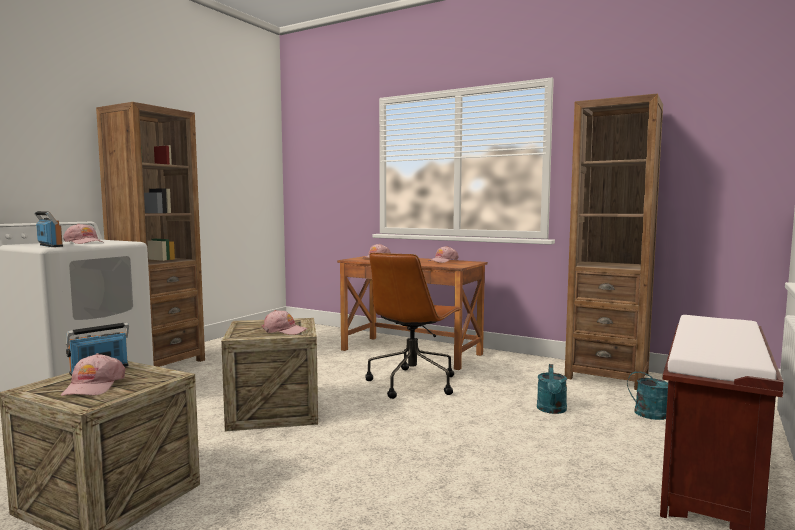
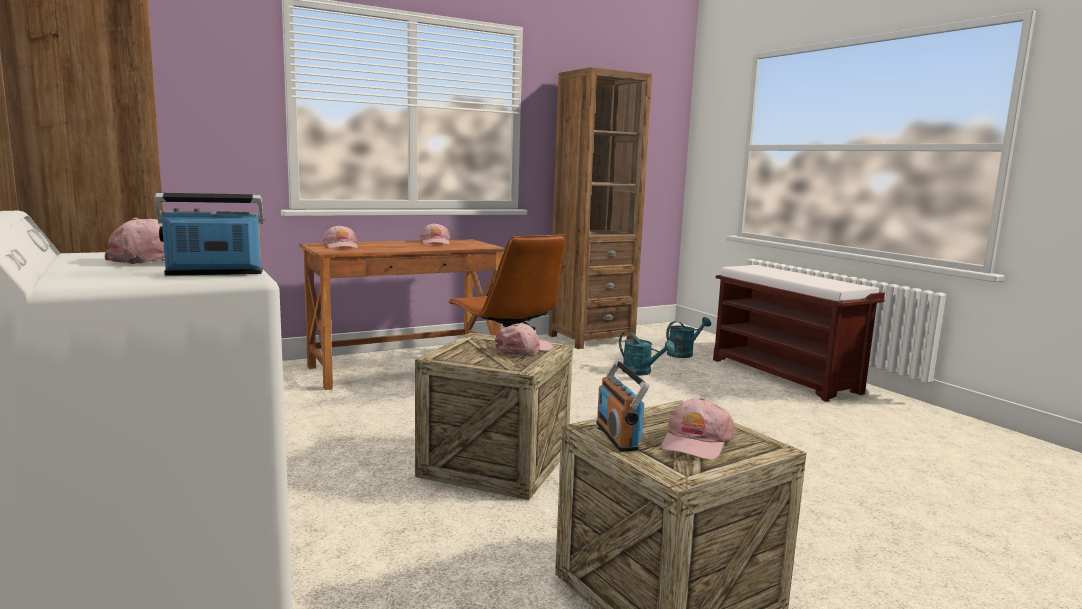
camera: 60 degrees left, 5 degrees up
pink cap [61,353,125,396] -> pink cap turned 90 degrees clockwise [661,398,734,460]

